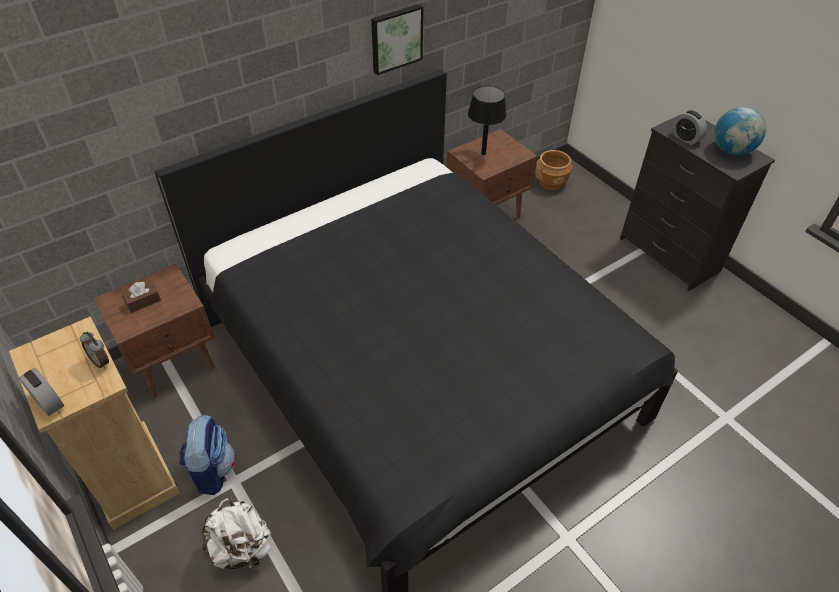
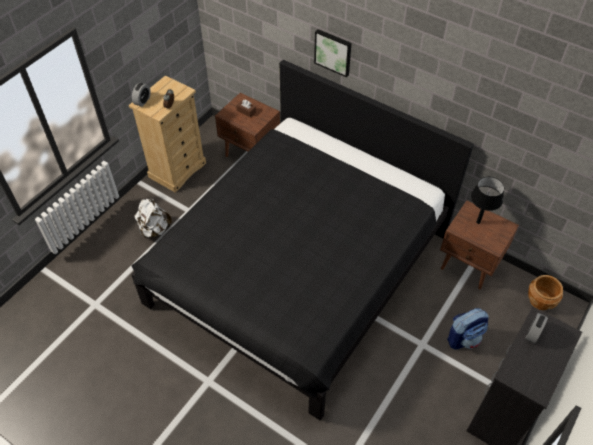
camera: 70 degrees right, 5 degrees up
backpack [179,415,236,495] -> backpack moved to [447,308,489,349]
picture [371,4,423,75] -> picture moved to [314,29,352,77]
globe [714,107,766,155] -> none

